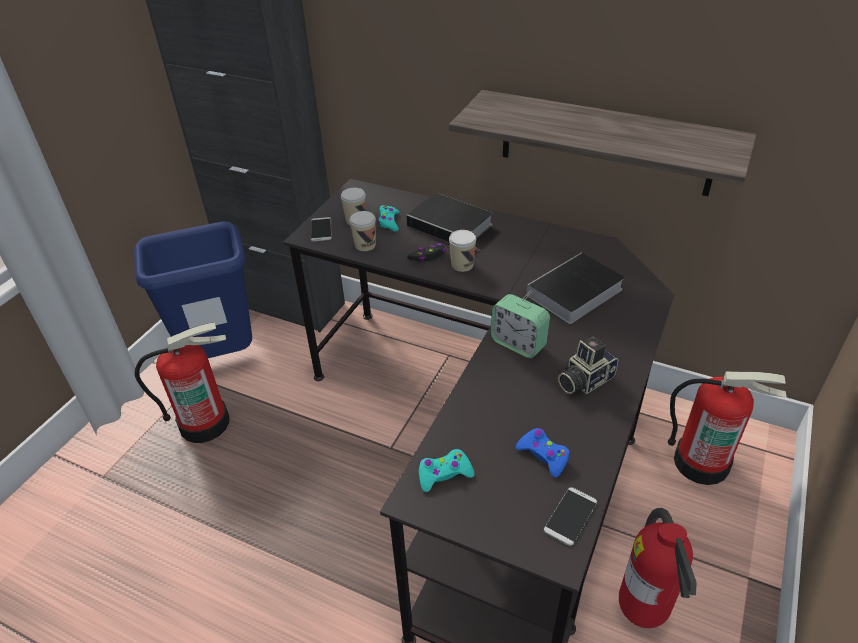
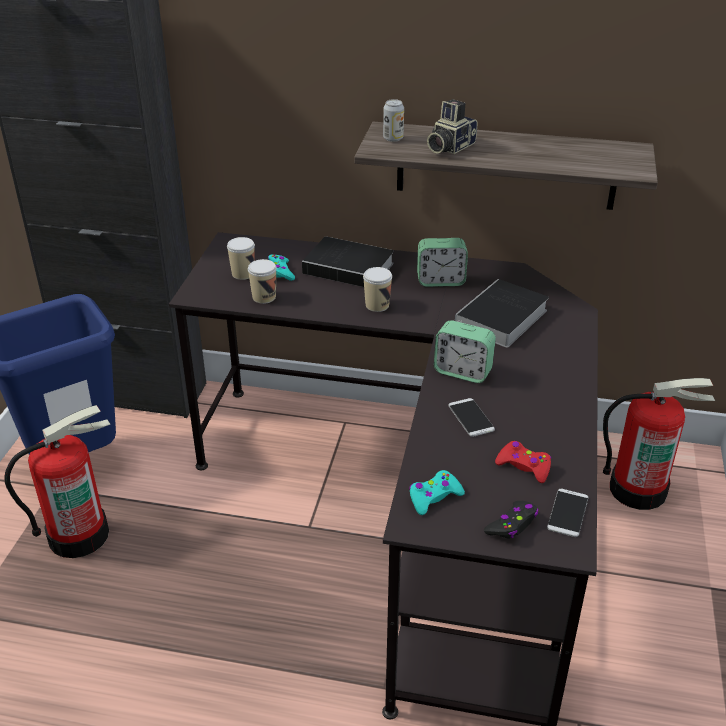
camera: 15 degrees left, 5 degrees down
phone [311,217,332,242] -> phone moved to [449,398,495,437]
black game controller [407,243,446,262] -> black game controller moved to [484,501,538,539]
blue game controller [516,428,570,478] -> red game controller [495,441,551,483]
camera [558,336,618,394] -> camera moved to [427,99,477,154]
fire extinguisher [619,508,697,628] -> none
none -> can [383,99,404,142]
none -> alarm clock [417,238,468,287]

